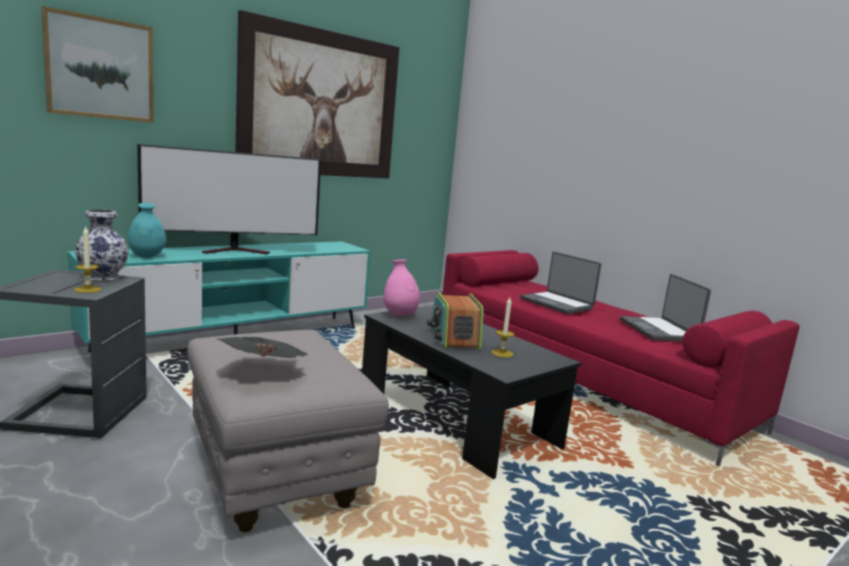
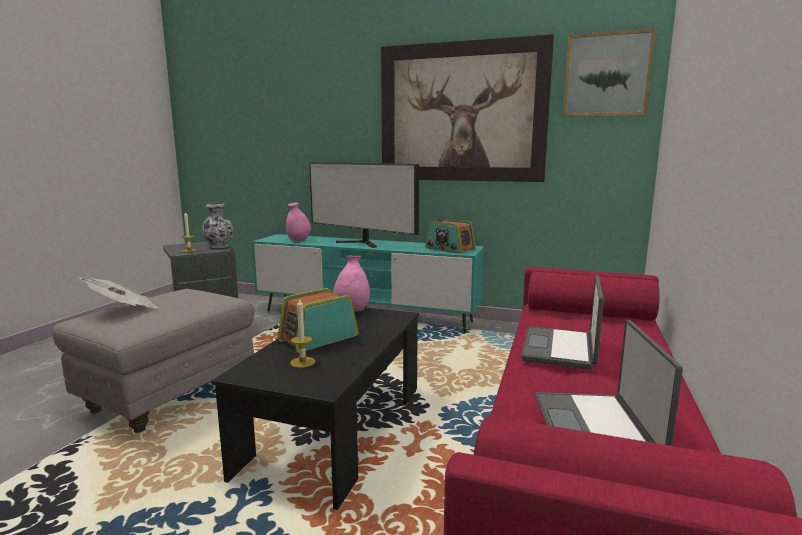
camera: 60 degrees right, 0 degrees up
picture [41,6,154,123] -> picture moved to [563,28,656,117]
turquoise vase [128,203,166,258] -> pink vase [286,203,311,241]
laptop [620,274,711,341] -> laptop turned 45 degrees counterclockwise [535,320,683,446]
none -> radio [425,219,475,254]

